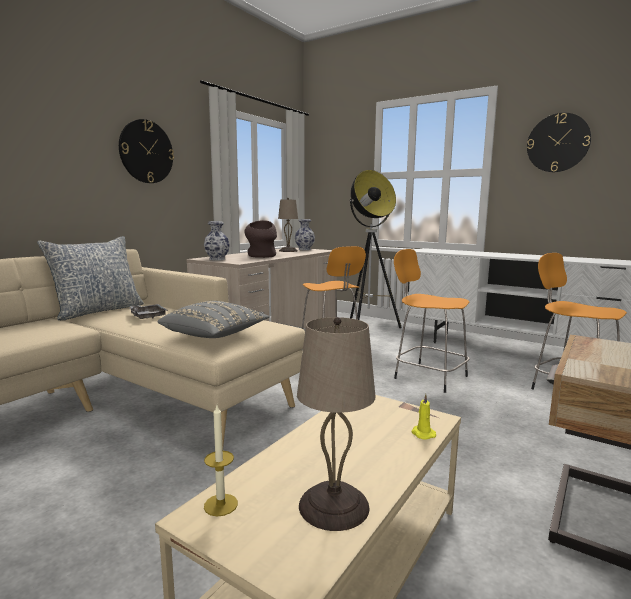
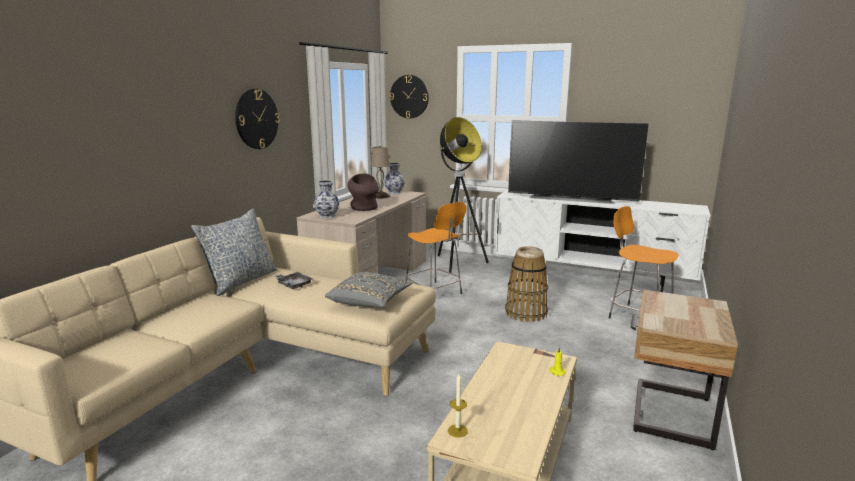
camera: 10 degrees left, 5 degrees up
beige table lamp [297,317,376,531] -> none
orange stool [394,249,470,393] -> basket [505,246,548,322]
wall clock [527,113,591,172] -> wall clock moved to [390,75,429,119]
none -> television [508,120,649,204]

